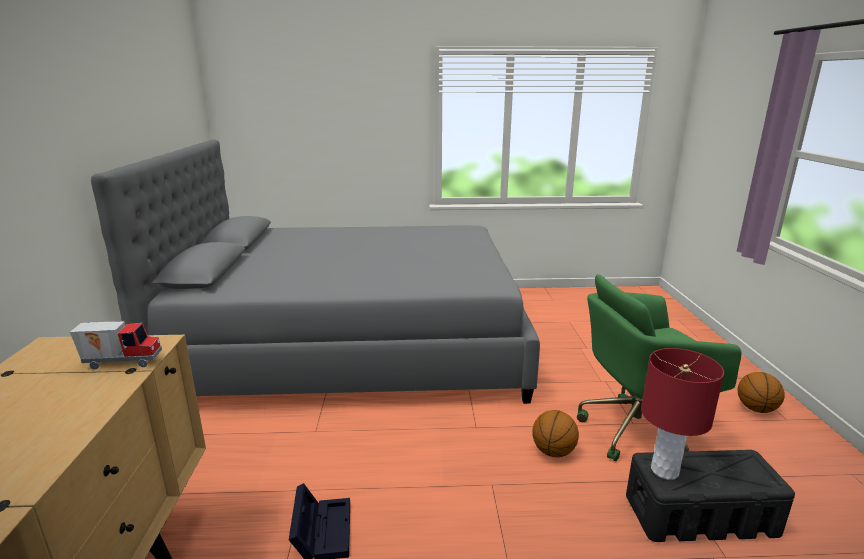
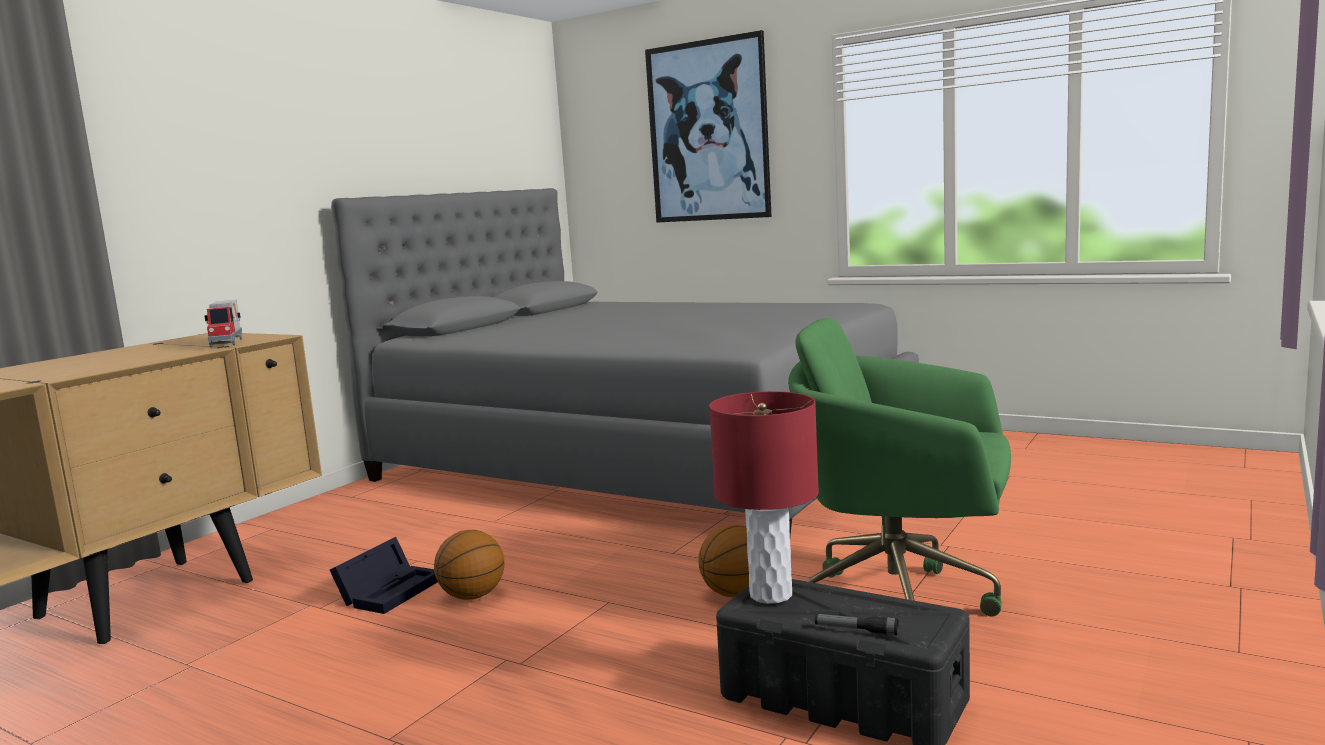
camera: 35 degrees right, 10 degrees down
toy truck [70,321,162,370] -> toy truck turned 45 degrees clockwise [204,300,242,348]
basketball [737,372,785,413] -> basketball moved to [434,530,504,600]
none -> picture [645,30,772,223]
none -> flashlight [815,614,899,636]

